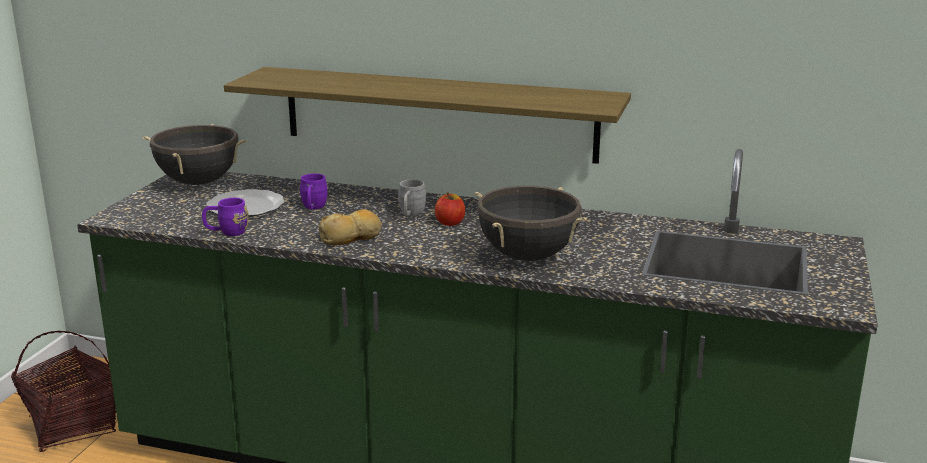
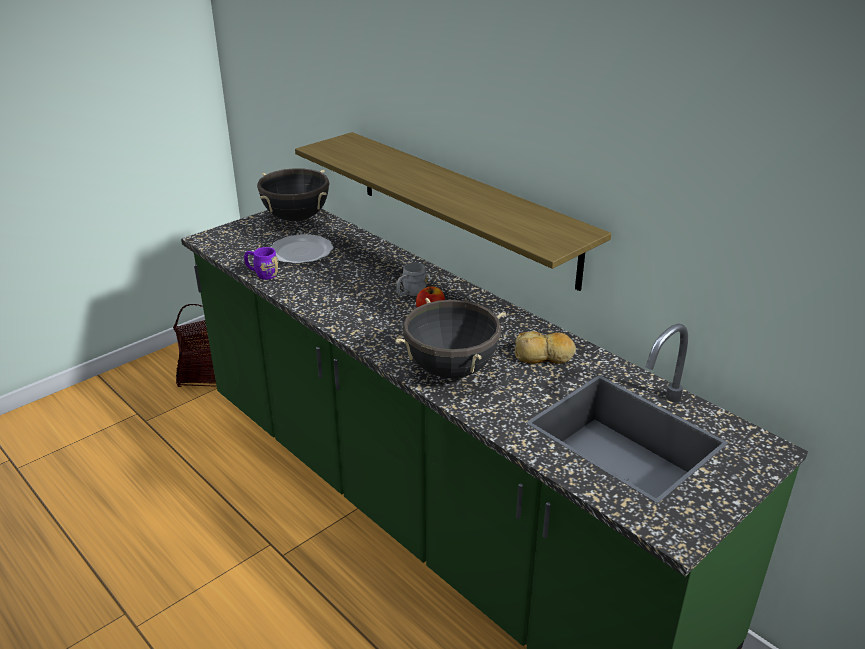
camera: 30 degrees right, 10 degrees up
purple mug [300,173,328,210] -> none
bread [319,209,382,245] -> bread moved to [515,331,576,364]

